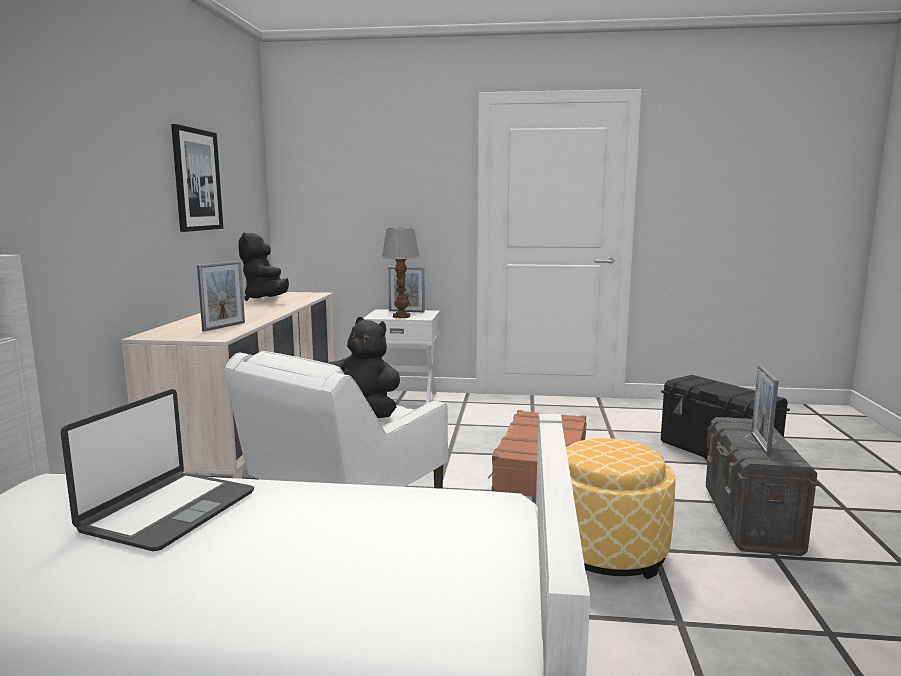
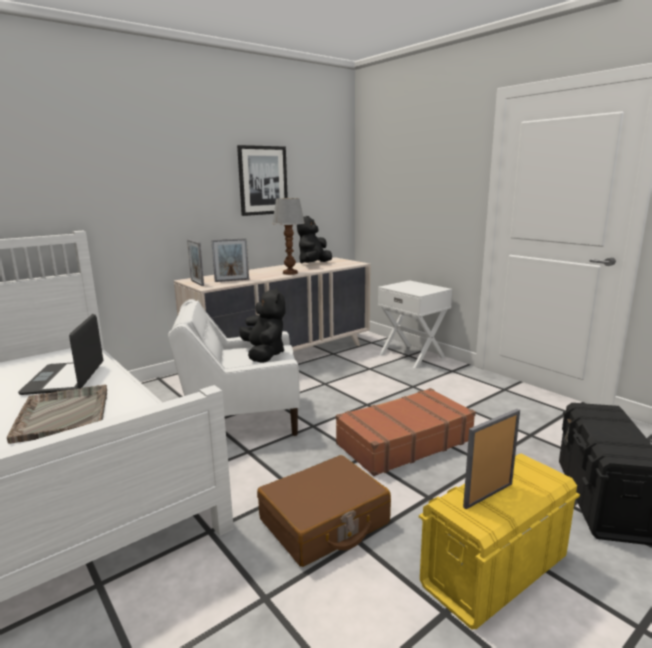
camera: 45 degrees right, 5 degrees up
laptop [60,389,254,551] -> laptop turned 105 degrees clockwise [18,314,103,395]
table lamp [381,228,420,318] -> table lamp moved to [272,198,305,275]
picture frame [388,267,425,313] -> picture frame moved to [187,239,204,286]
ottoman [566,438,676,579] -> brown suitcase [257,455,391,567]
grey storage box [706,417,820,556] -> yellow storage box [419,454,580,629]
none -> grey tray [7,385,107,444]

